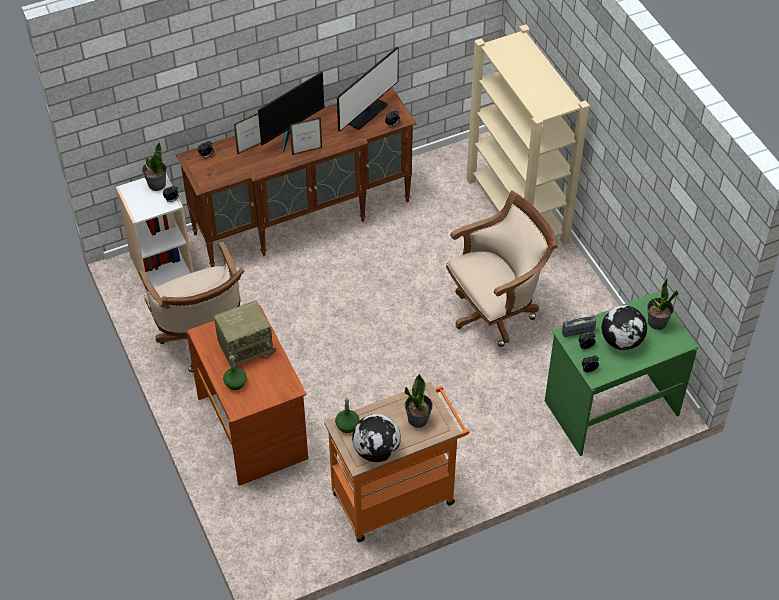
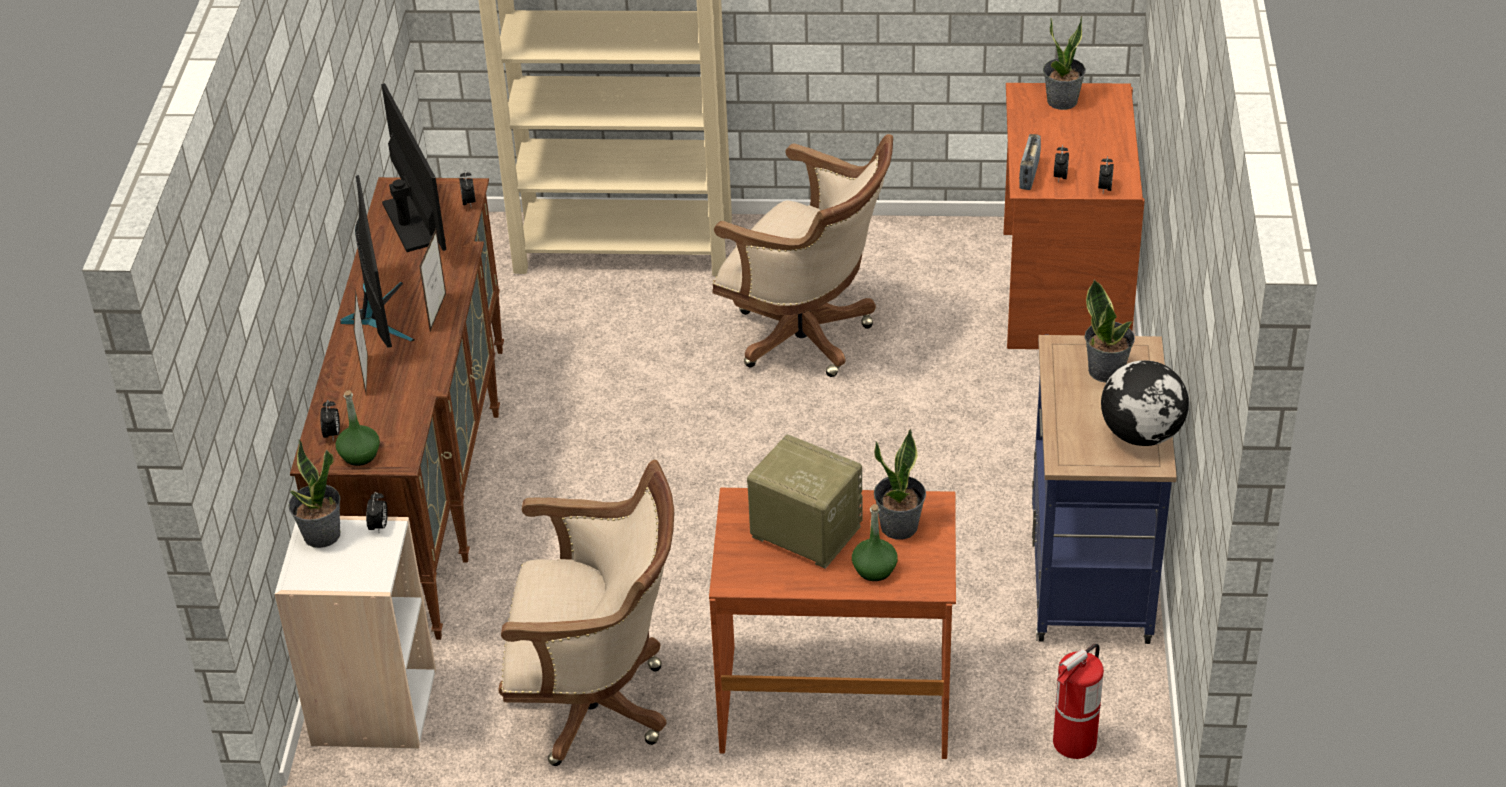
camera: 60 degrees left, 10 degrees down
radio [214,300,276,367] -> radio turned 60 degrees counterclockwise [747,434,862,569]
orange cart [324,382,469,542] -> blue cart [1032,335,1177,644]
green bottle [335,398,360,433] -> green bottle moved to [336,390,380,466]
office chair [446,190,558,347] -> office chair turned 120 degrees clockwise [712,134,893,377]
green desk [545,292,698,456] -> brown desk [1004,83,1145,349]
globe [602,305,647,350] -> none
none -> potted plant [874,429,926,540]
none -> fire extinguisher [1053,644,1104,759]

